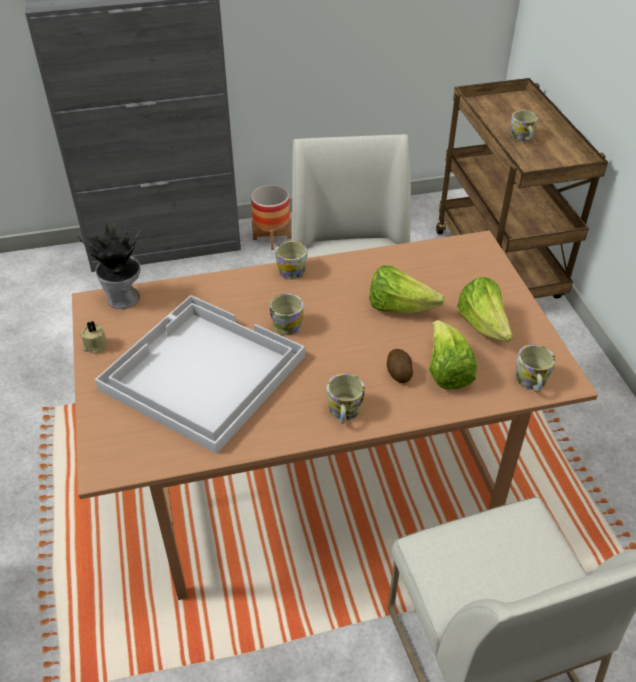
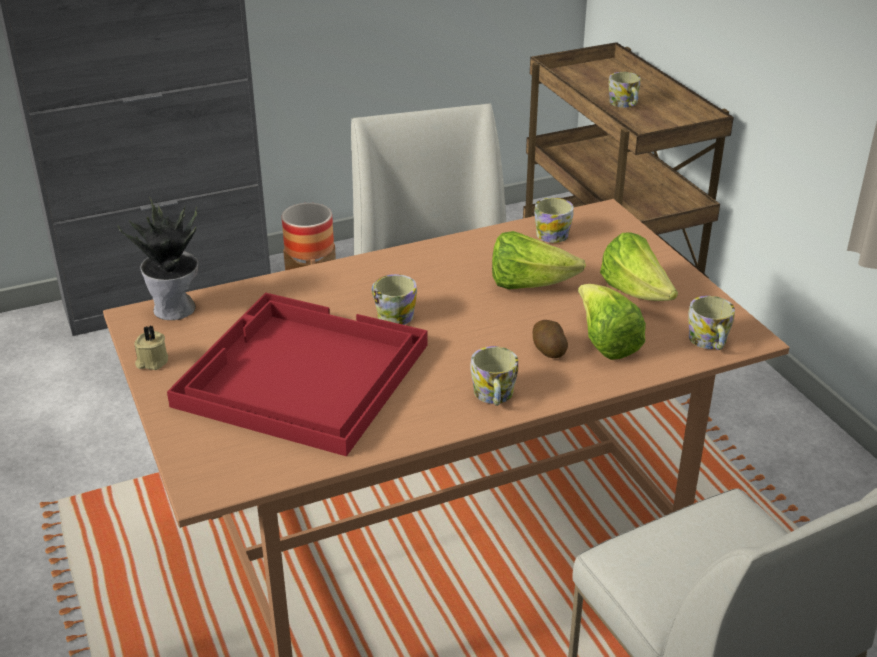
camera: 10 degrees left, 10 degrees down
white tray [95,295,305,454] -> red tray [167,292,427,457]
mug [276,241,307,280] -> mug moved to [534,197,574,243]

